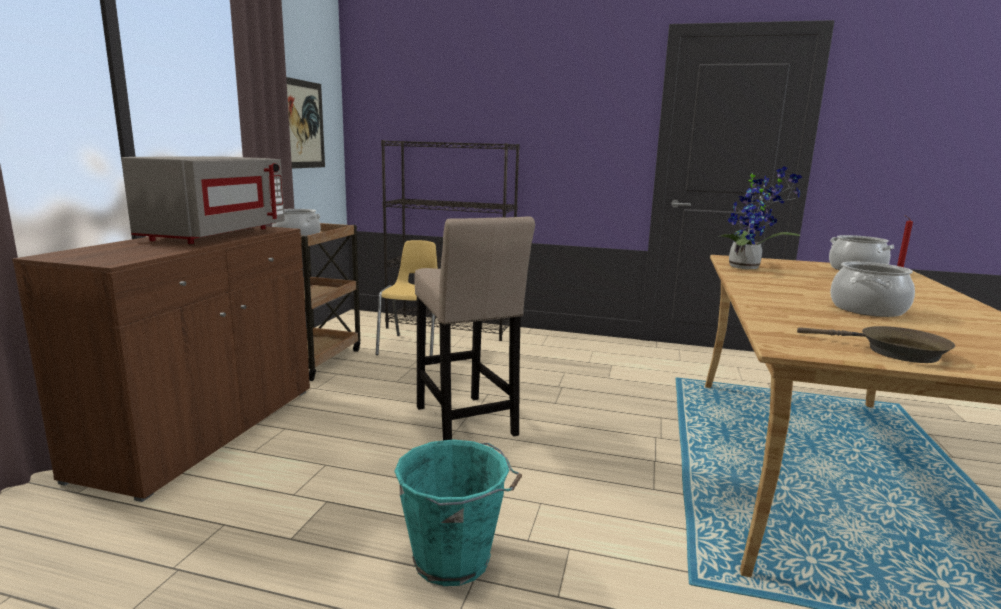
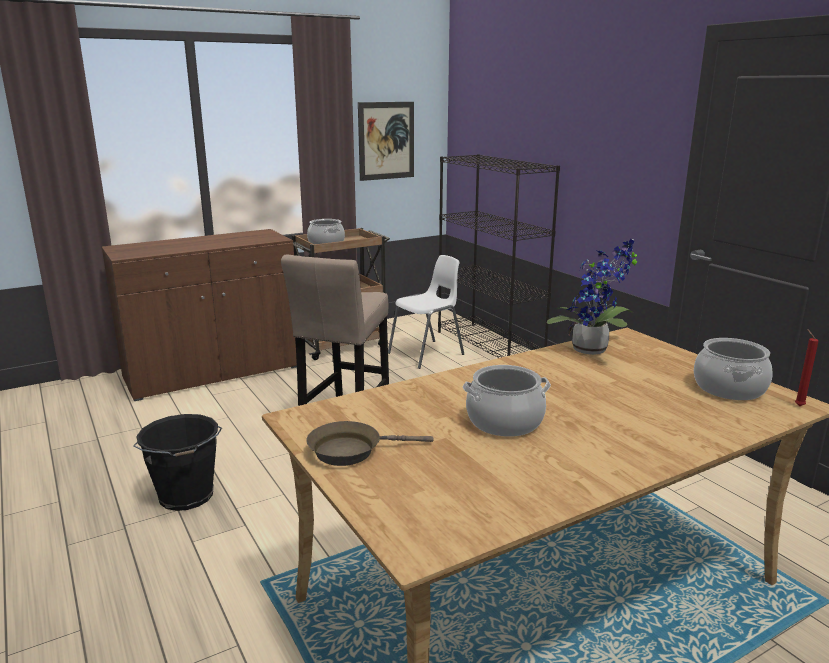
camera: 45 degrees right, 5 degrees up
grey microwave [121,156,285,244] -> none
yellow chair [376,240,438,356] -> white chair [388,255,464,369]
turquoise bucket [394,439,522,586] -> black bucket [133,414,222,511]
brown frying pan [797,326,955,363] -> brown frying pan turned 90 degrees clockwise [306,421,434,466]

